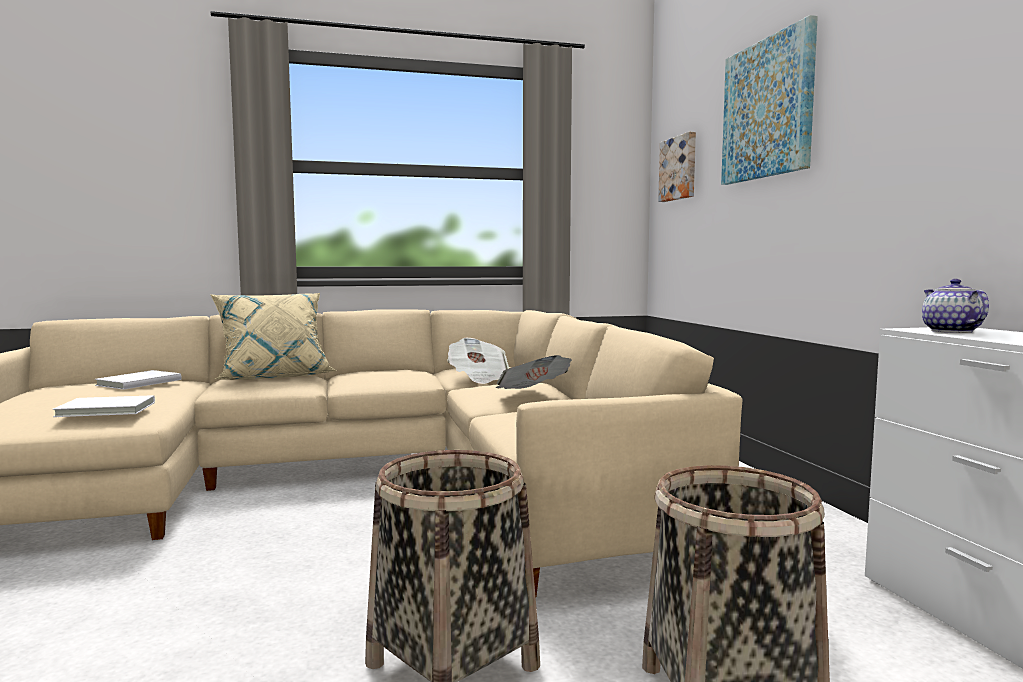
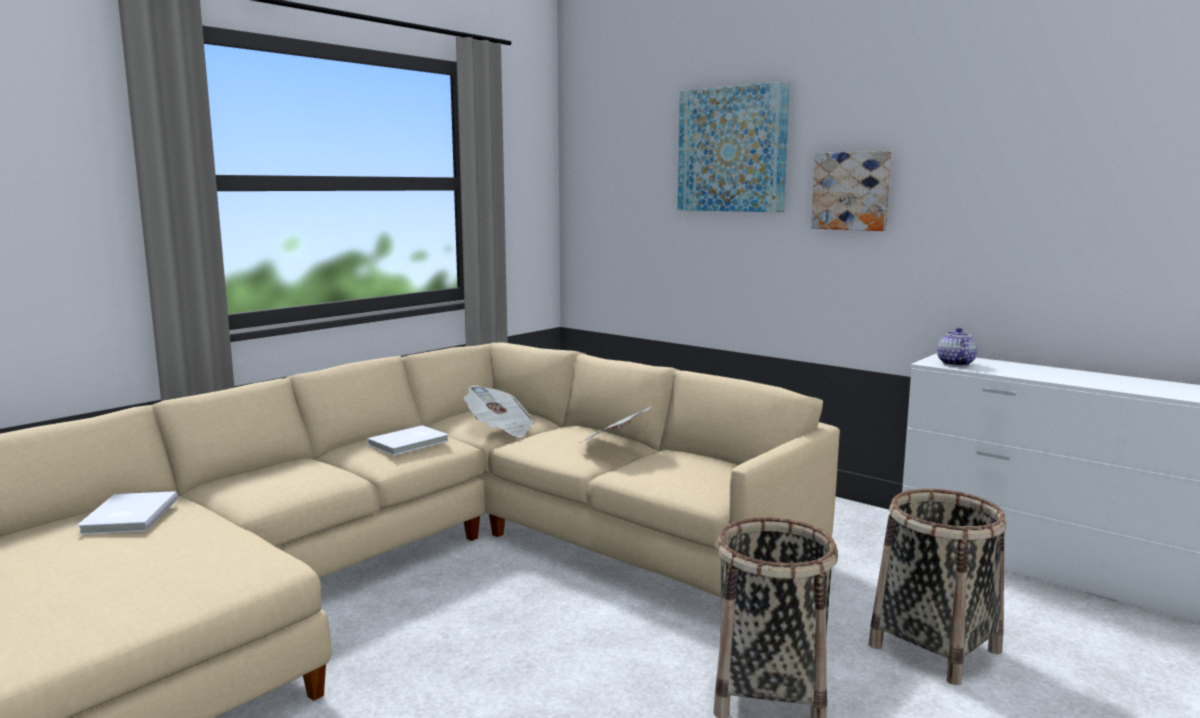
camera: 35 degrees left, 5 degrees up
white book [52,395,155,417] -> white book moved to [367,425,449,456]
beige pillow [210,293,337,380] -> none
picture [658,132,696,202] -> picture moved to [811,151,891,231]
teapot [922,279,989,333] -> teapot turned 45 degrees clockwise [937,328,977,366]

